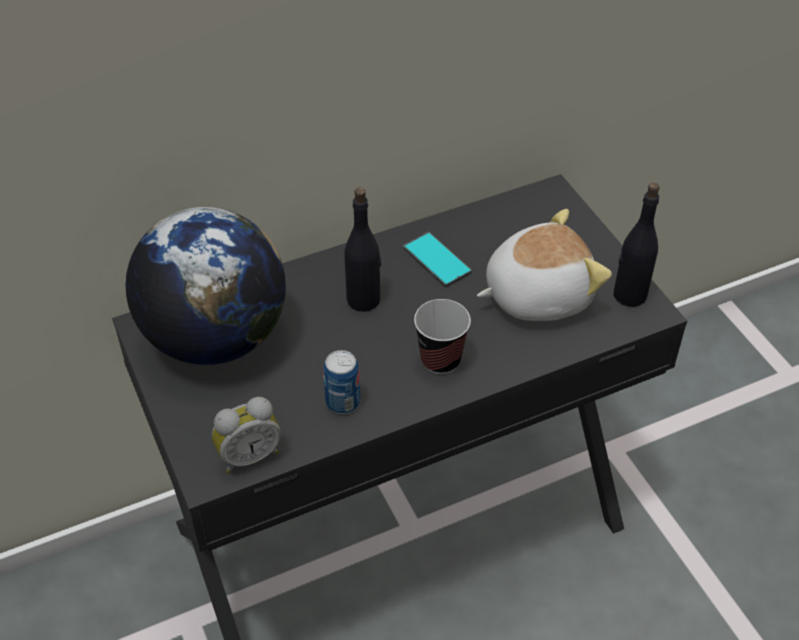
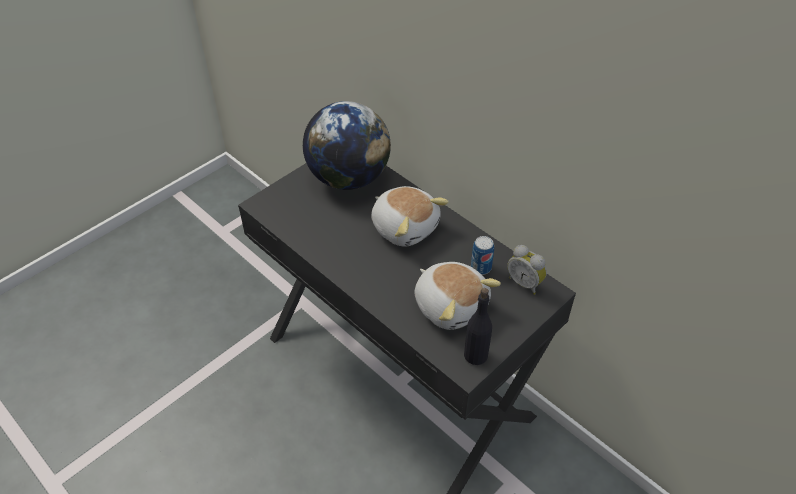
camera: 70 degrees right, 0 degrees up
alarm clock [212,397,281,473] -> alarm clock moved to [507,245,547,295]
can [323,350,360,414] -> can moved to [471,236,494,275]
black bottle [344,187,381,312] -> plush toy [371,186,449,247]
phone [403,232,472,287] -> none
cup [414,299,471,374] -> none

